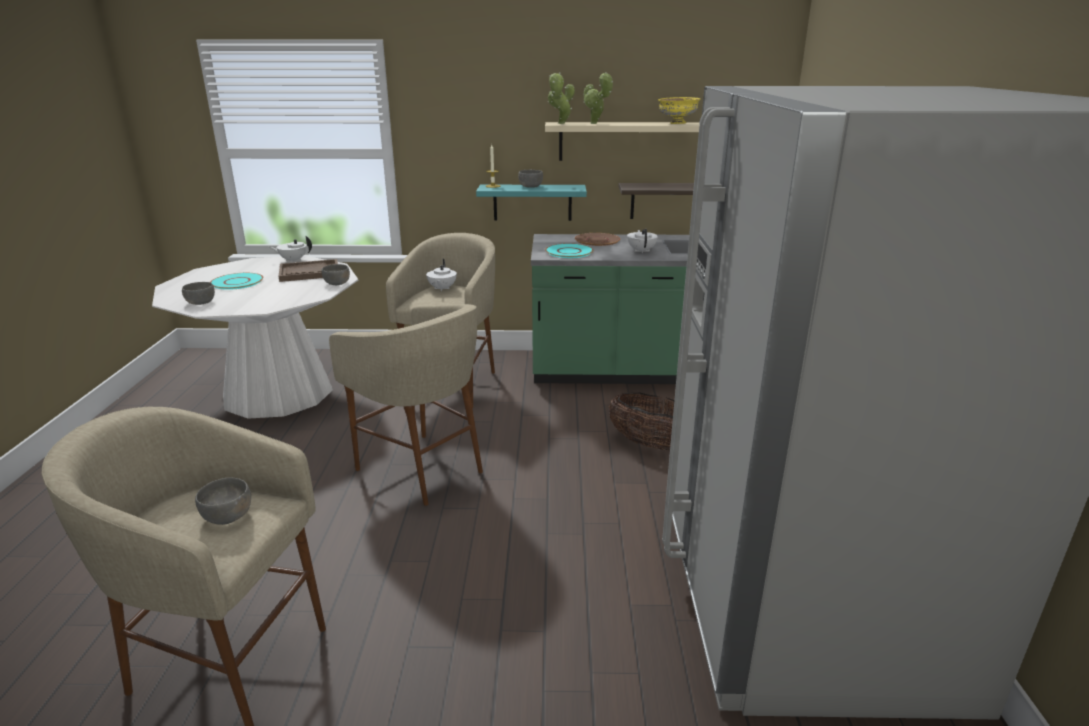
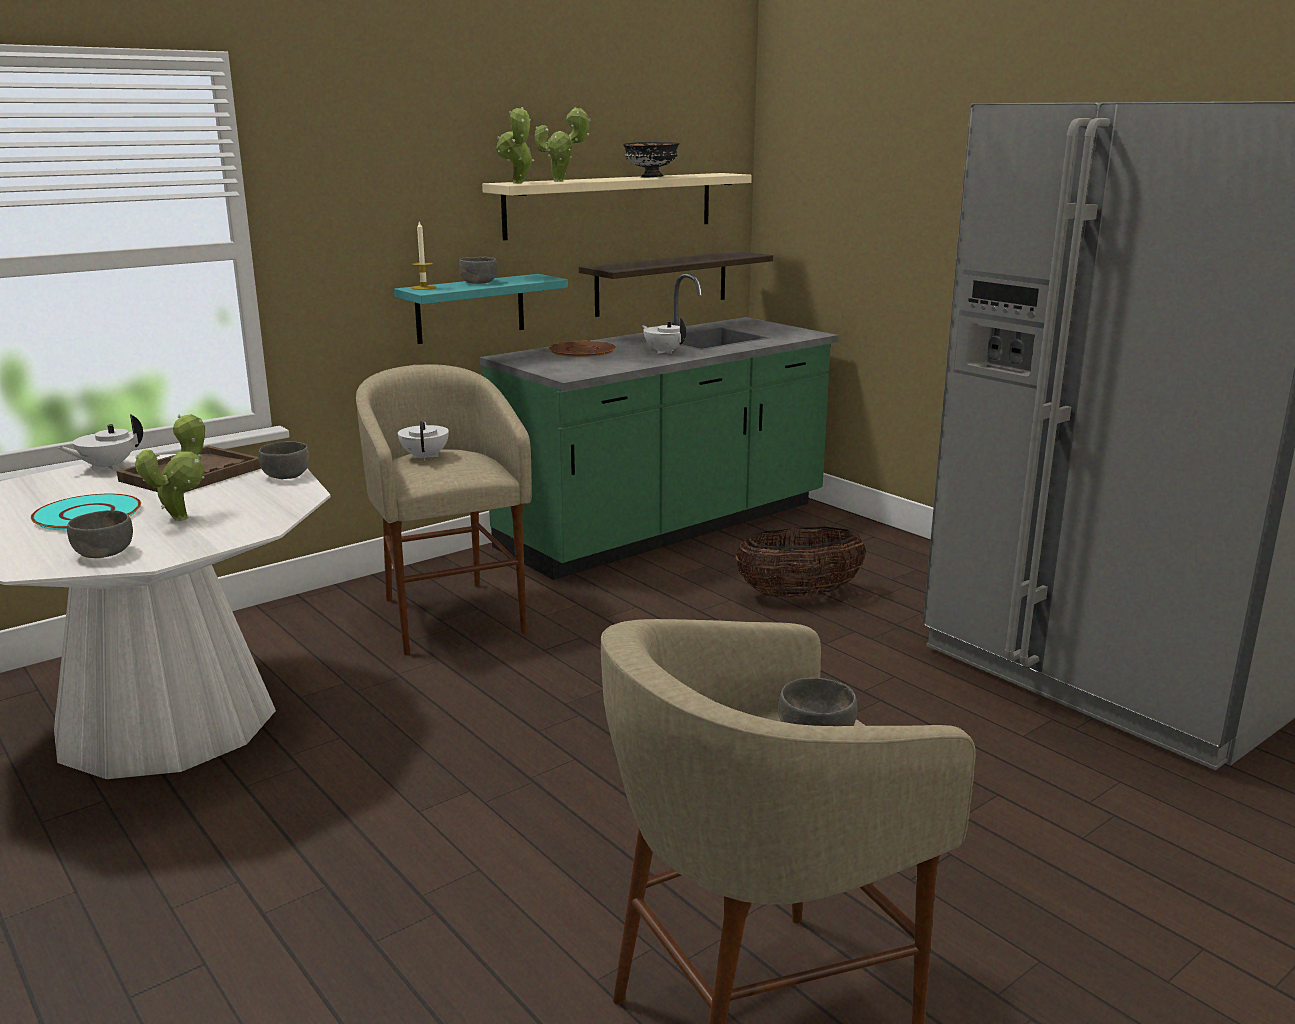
camera: 40 degrees left, 5 degrees down
beige stool [329,304,483,506] -> none
white teapot [426,259,457,291] -> white teapot turned 150 degrees counterclockwise [398,421,449,461]
turquoise plate [545,243,593,258] -> none
yellow bowl [658,97,700,124] -> black bowl [623,142,680,177]
none -> potted plant [135,414,205,521]

